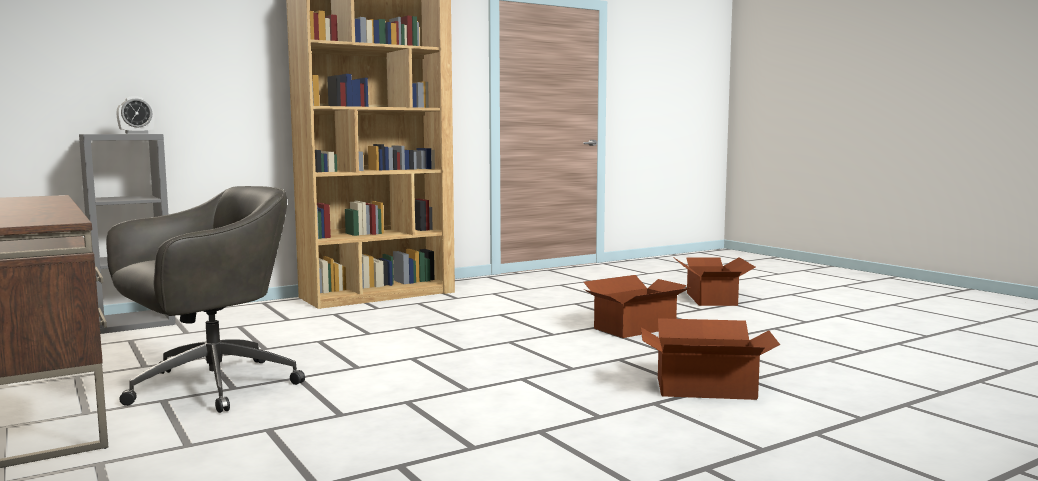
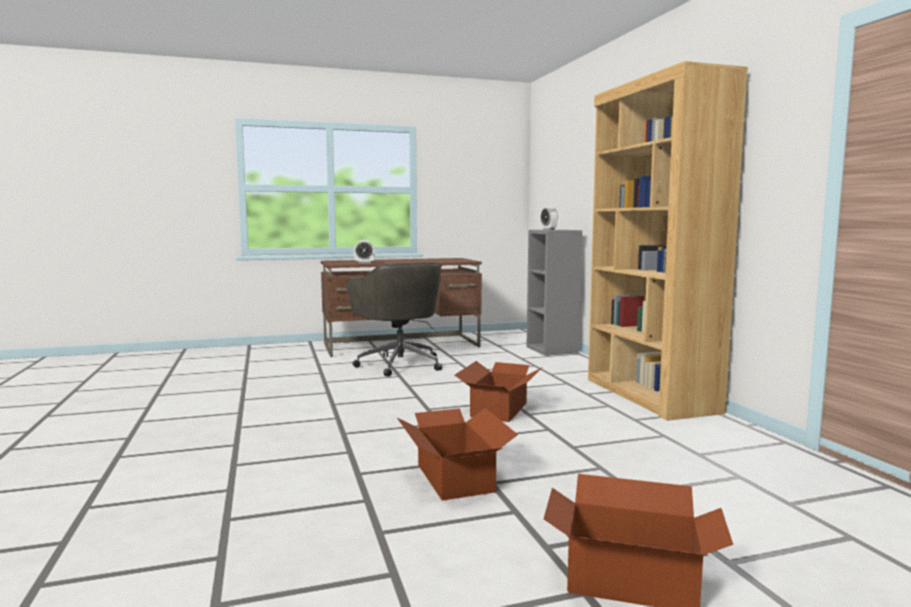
camera: 105 degrees right, 0 degrees up
cardboard box [641,318,780,400] -> cardboard box moved to [455,361,543,422]
none -> alarm clock [354,240,375,263]

